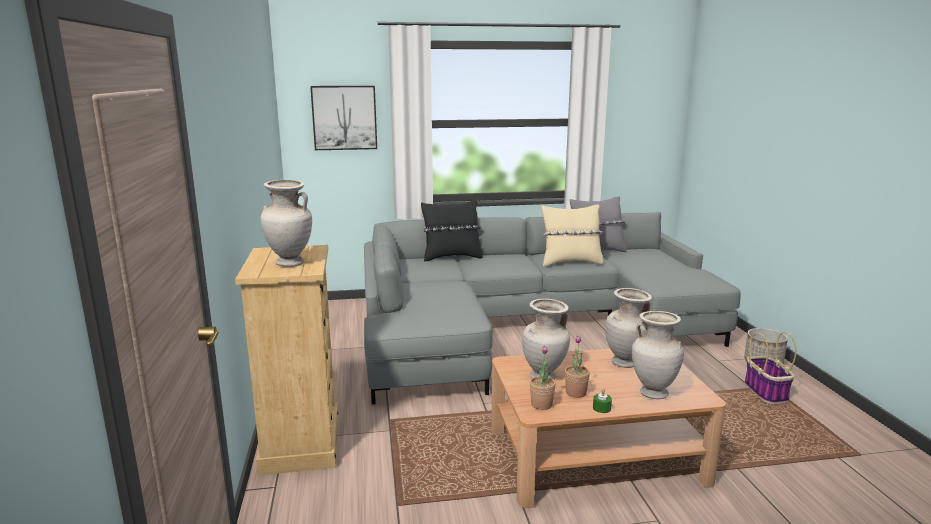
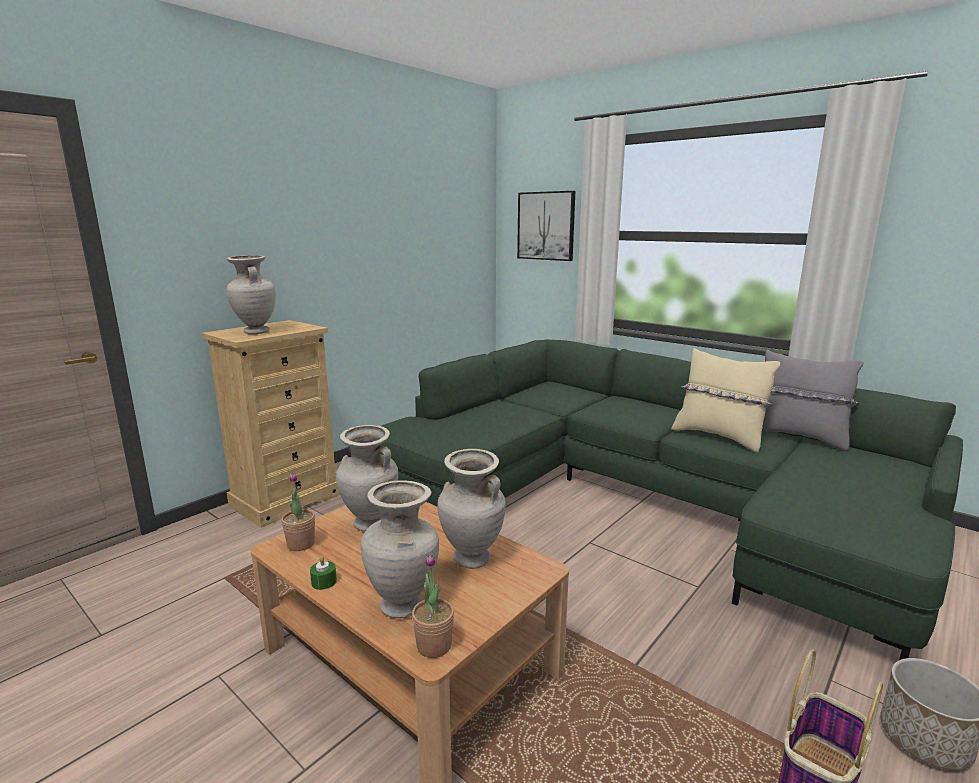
camera: 50 degrees right, 0 degrees up
grey sofa [364,212,741,405] -> green sofa [381,339,963,660]
black pillow [421,200,483,261] -> none
potted plant [565,335,590,398] -> potted plant moved to [412,553,454,658]

